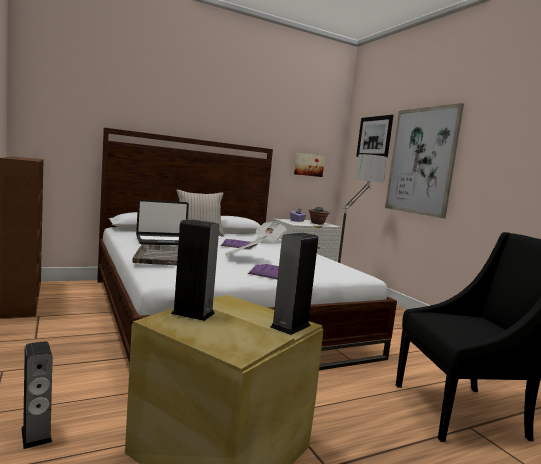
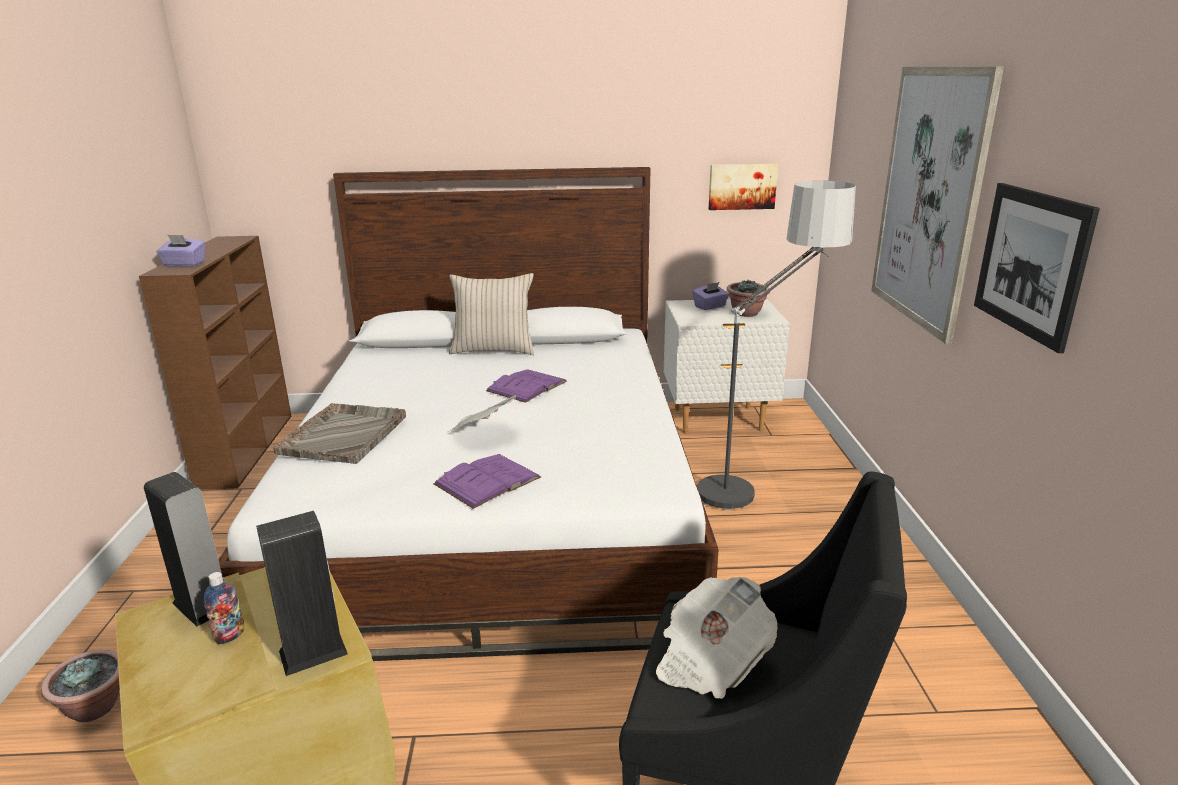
camera: 25 degrees right, 15 degrees up
speaker [21,341,53,449] -> potted plant [41,650,120,722]
laptop [136,199,189,245] -> none
newspaper [255,221,287,243] -> newspaper moved to [656,577,777,699]
picture [356,115,393,157] -> picture moved to [974,183,1100,353]
none -> purple tissue box [156,235,205,266]
none -> bottle [204,572,244,645]

